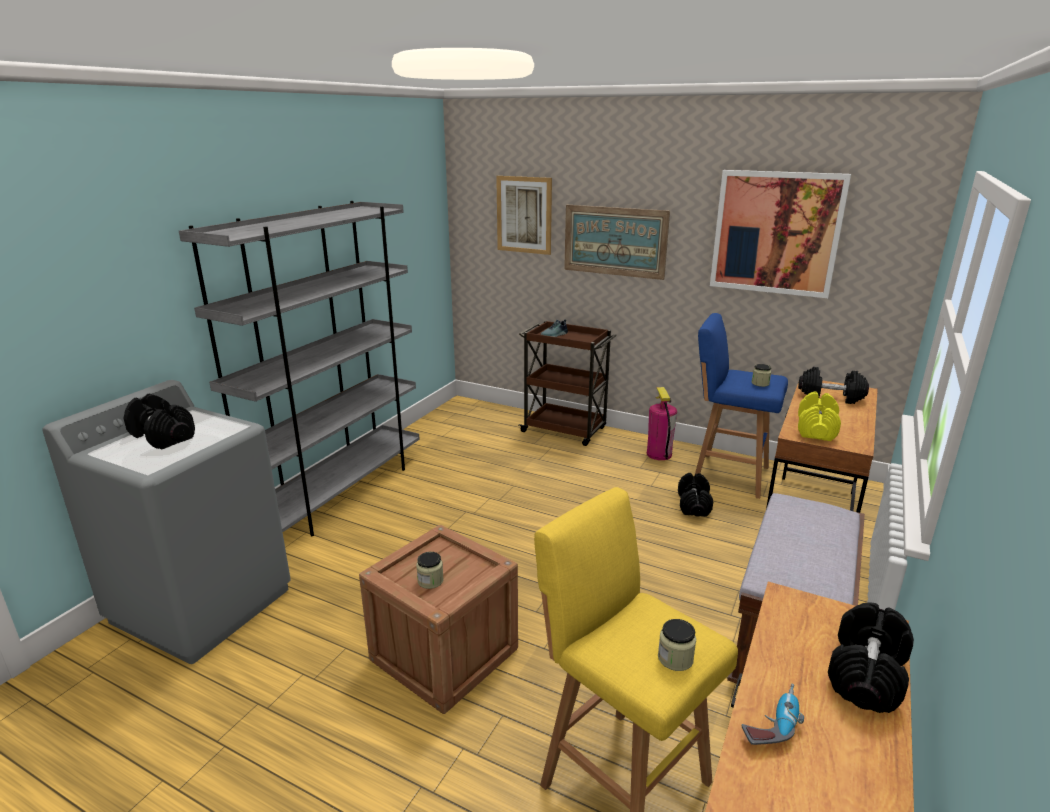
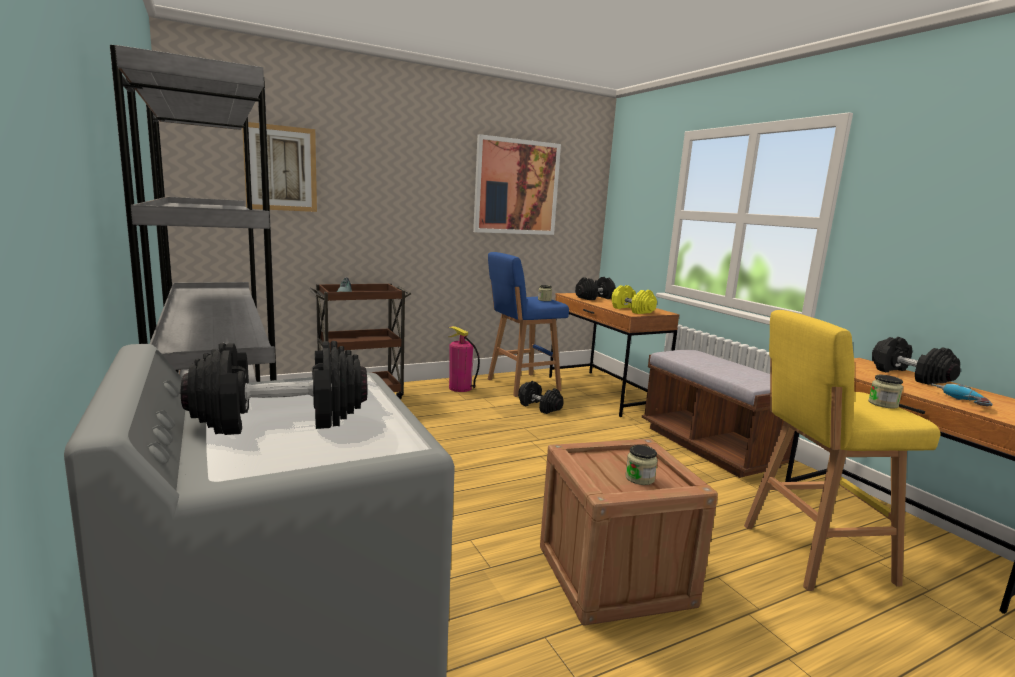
camera: 55 degrees left, 10 degrees down
picture [564,205,670,280] -> none

